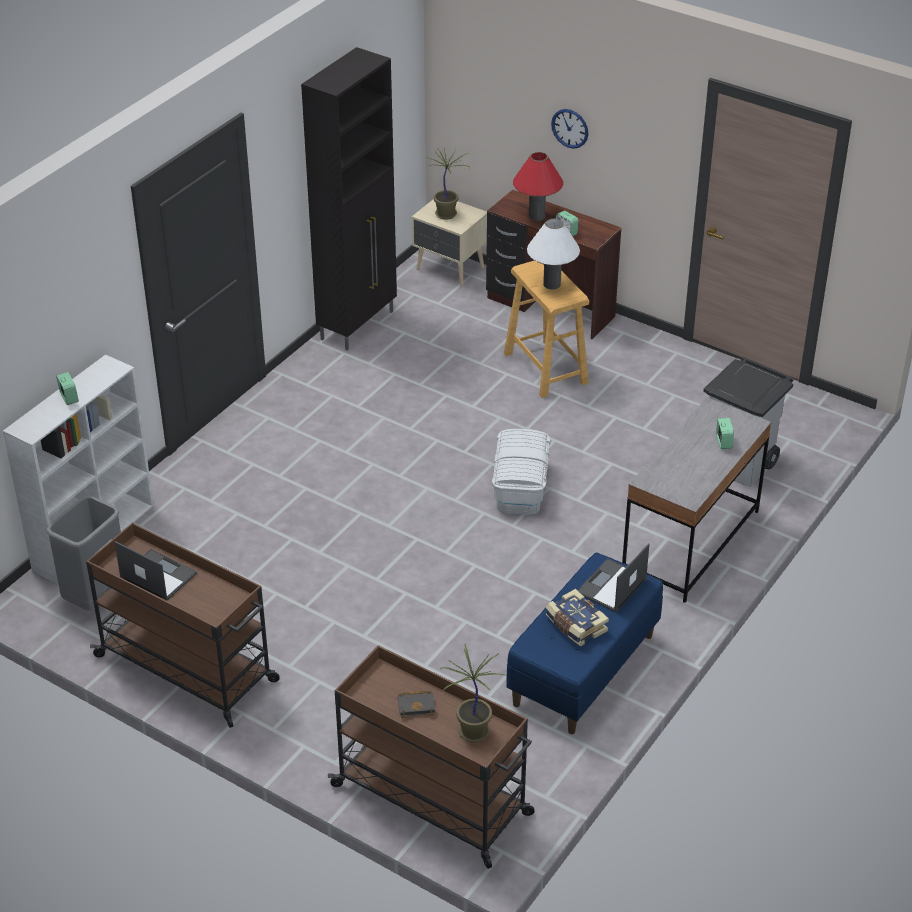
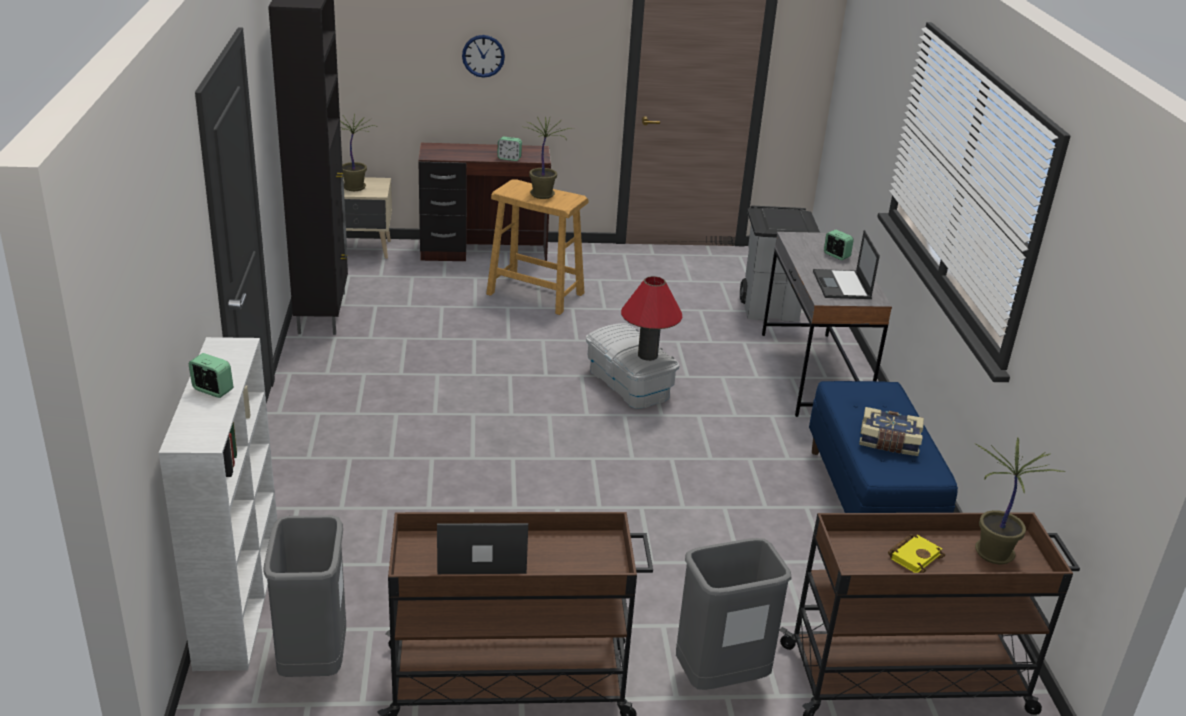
camera: 40 degrees left, 10 degrees down
black book [398,691,435,718] -> yellow book [888,535,945,573]
red table lamp [513,152,563,221] -> red table lamp moved to [621,276,683,361]
white table lamp [527,219,580,290] -> potted plant [521,117,571,199]
laptop [577,543,650,612] -> laptop moved to [813,230,880,299]
none -> grey trash can [676,538,792,690]

